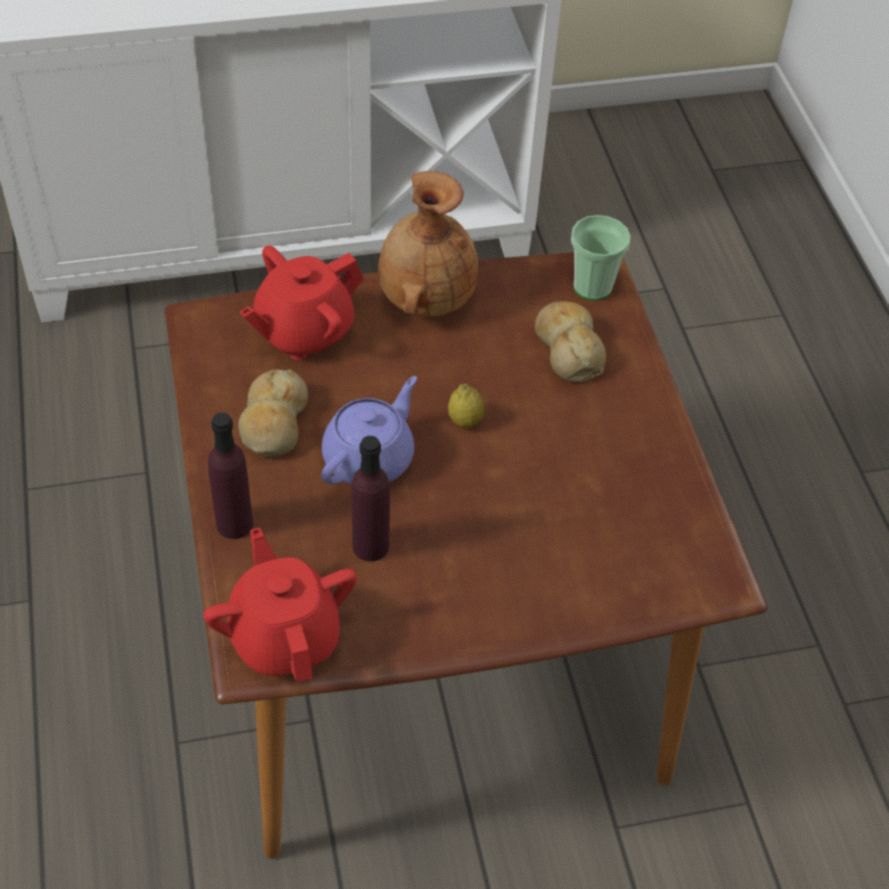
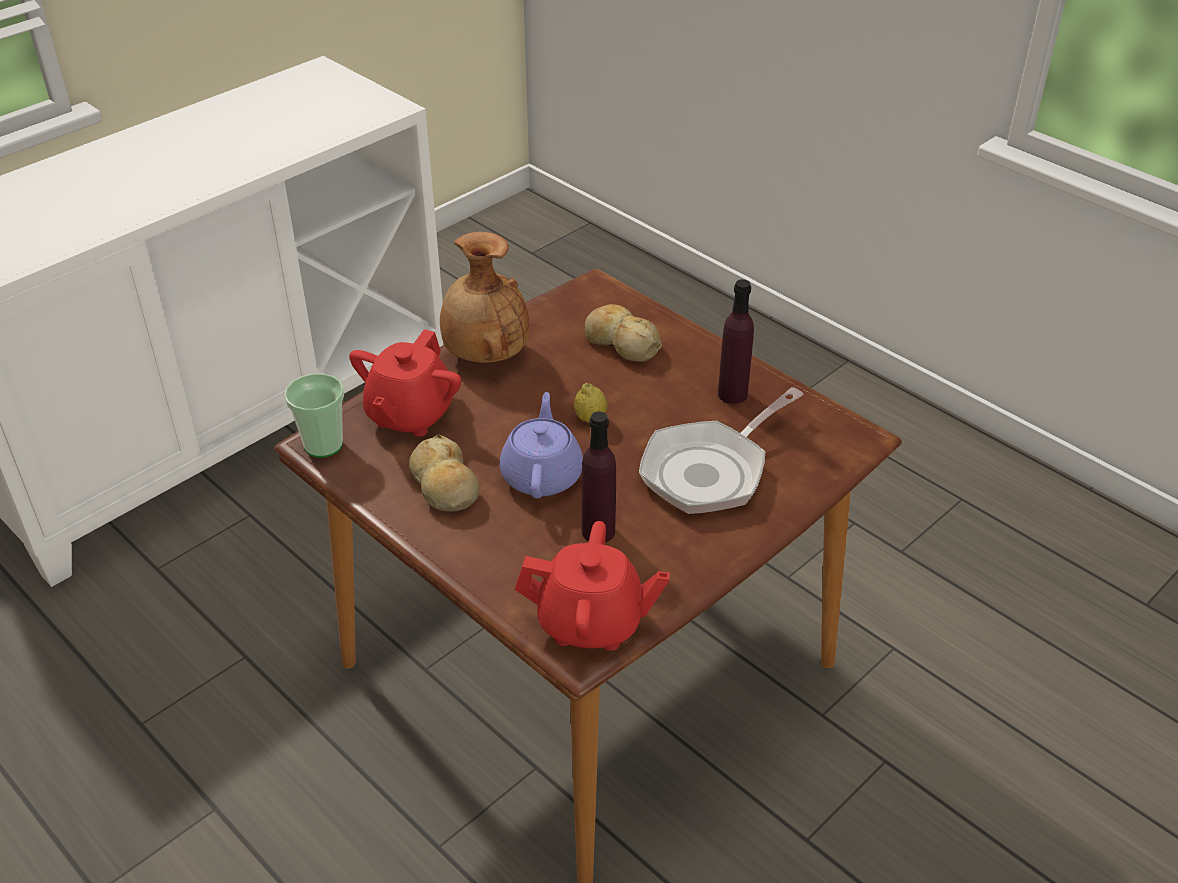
camera: 30 degrees left, 10 degrees down
red teapot [203,527,357,682] -> red teapot turned 150 degrees clockwise [515,521,670,651]
purple bottle [208,412,253,539] -> purple bottle moved to [718,279,754,404]
cup [571,215,631,301] -> cup moved to [284,374,344,458]
none -> frying pan [639,387,803,514]

